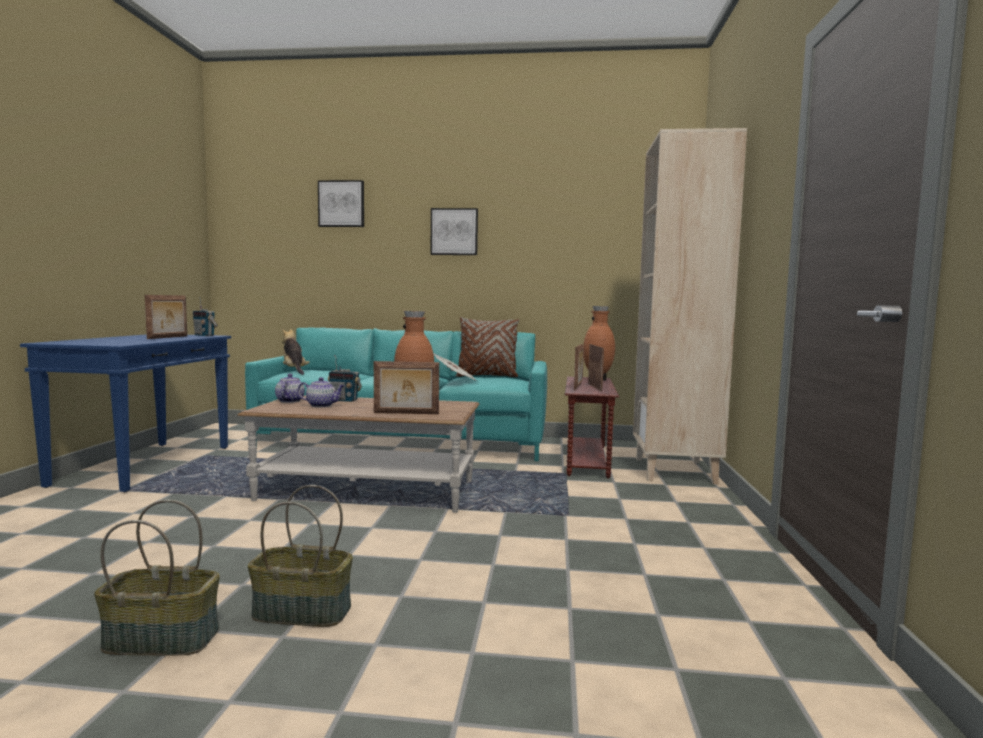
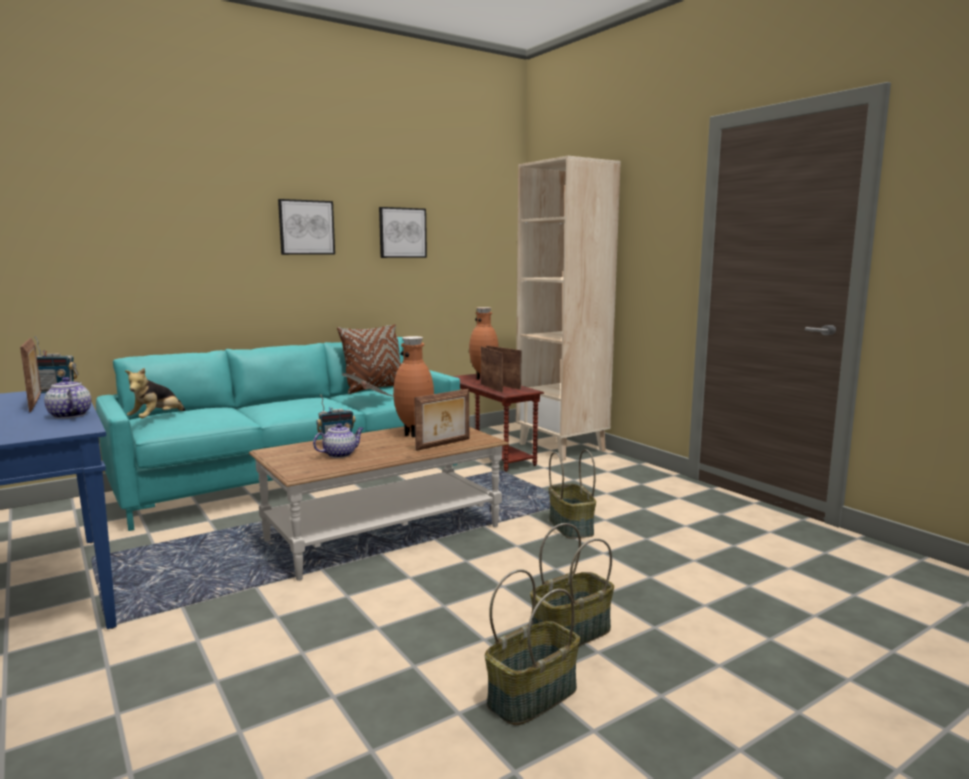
camera: 40 degrees left, 5 degrees up
teapot [275,374,305,403] -> teapot moved to [44,377,91,419]
plush toy [282,329,310,375] -> plush toy turned 90 degrees counterclockwise [125,368,185,418]
picture [318,180,364,227] -> picture moved to [379,207,427,258]
none -> basket [549,449,596,539]

